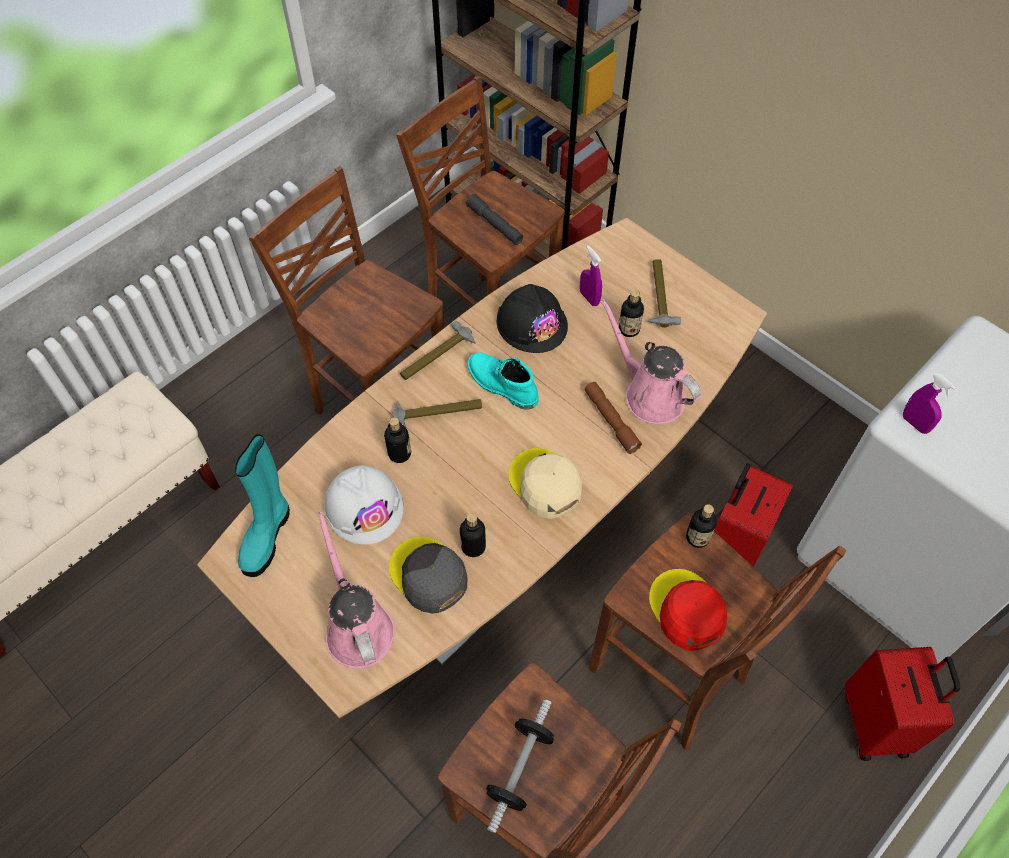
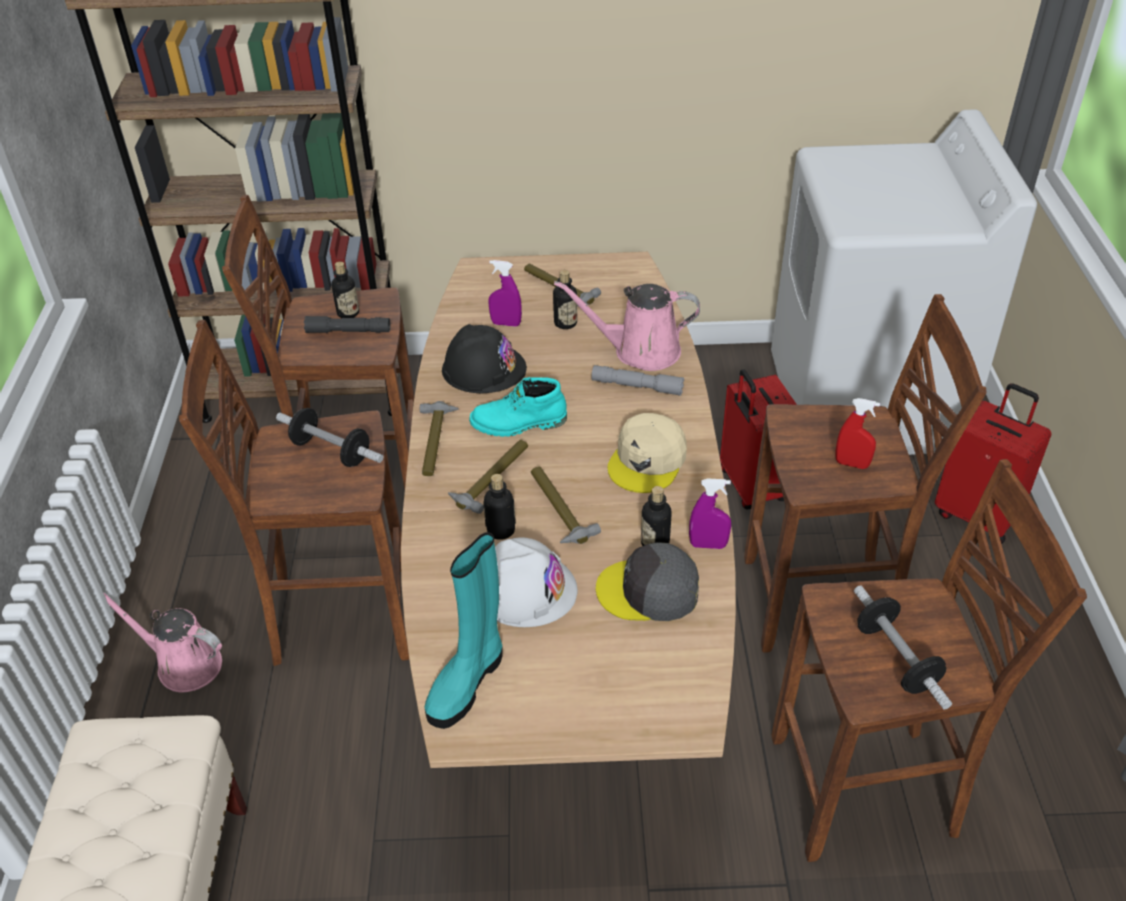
camera: 45 degrees left, 15 degrees down
turquoise boot [235,434,290,577] -> turquoise boot turned 60 degrees clockwise [424,532,503,729]
pink watering can [318,511,395,669] -> pink watering can moved to [103,592,222,693]
beige cap [509,448,582,519] -> beige cap turned 75 degrees counterclockwise [608,413,687,493]
brown flashlight [585,382,642,454] -> grey flashlight [591,365,684,396]
red cap [649,569,728,651] -> red spray bottle [836,398,880,469]
bottle [686,504,717,548] -> bottle moved to [331,261,359,318]
purple spray bottle [903,373,956,434] -> purple spray bottle moved to [689,478,731,549]
none -> dumbbell [276,408,383,467]
none -> hammer [531,467,601,544]

